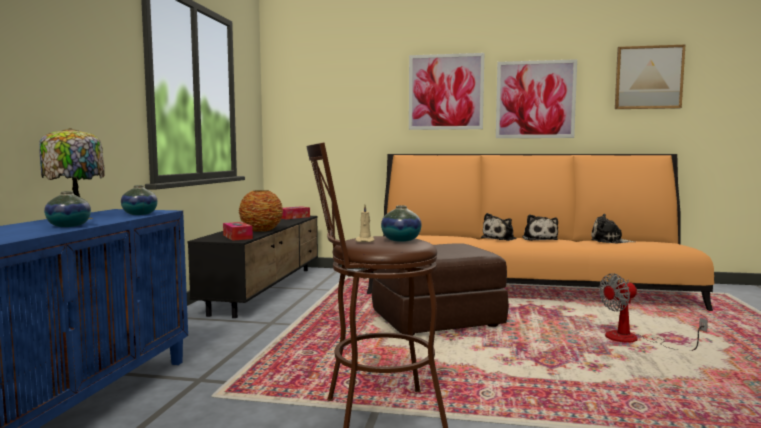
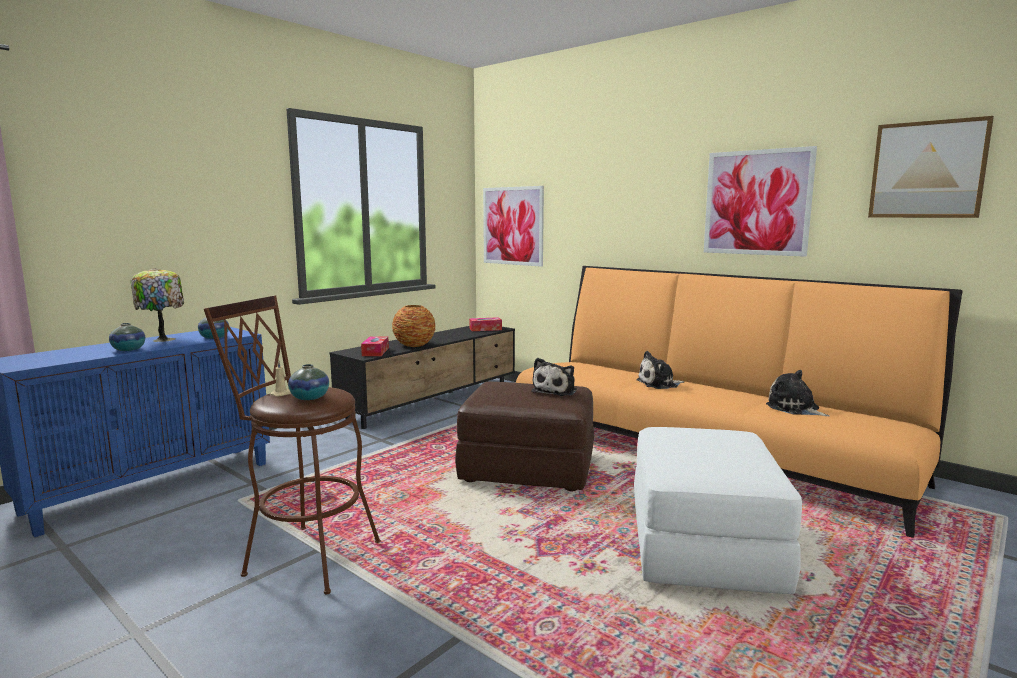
camera: 30 degrees right, 5 degrees up
picture [409,53,484,130] -> picture moved to [483,186,544,267]
plush toy [522,214,558,241] -> plush toy moved to [531,358,577,396]
fan [599,273,708,351] -> white ottoman [634,427,802,594]

